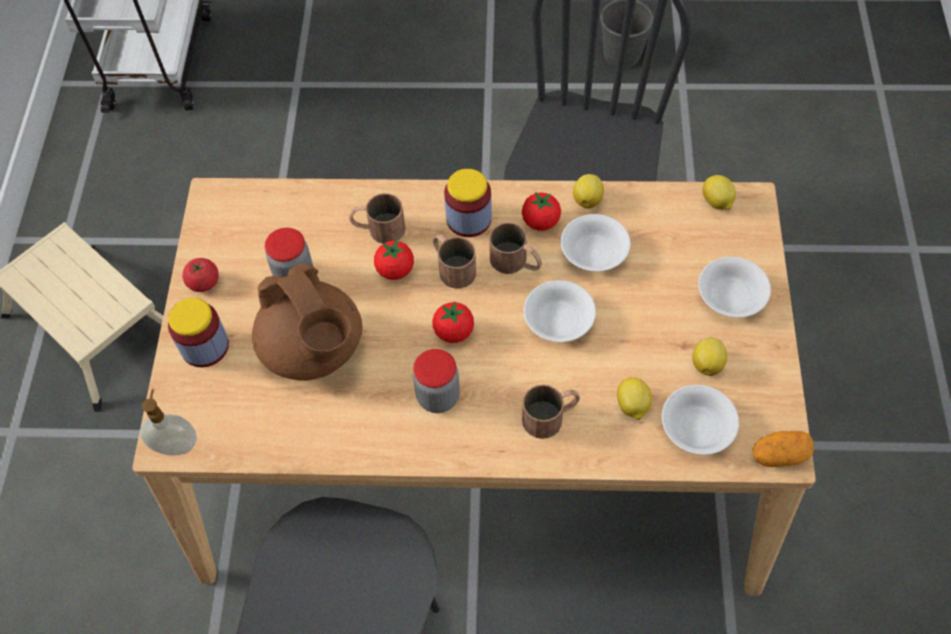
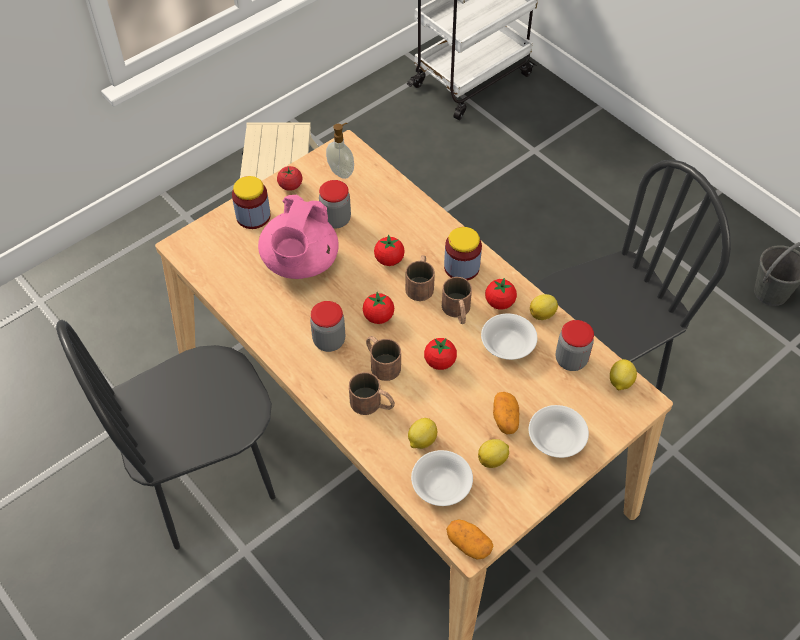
camera: 45 degrees right, 5 degrees down
soap dispenser [140,390,197,455] -> soap dispenser moved to [326,123,354,179]
brown teapot [252,263,363,381] -> pink teapot [258,195,339,279]
brown mug [349,193,406,243] -> brown mug moved to [366,336,401,381]
white bowl [524,280,596,342] -> tomato [424,338,457,370]
none -> potato [493,392,519,434]
none -> jar [556,320,594,371]

